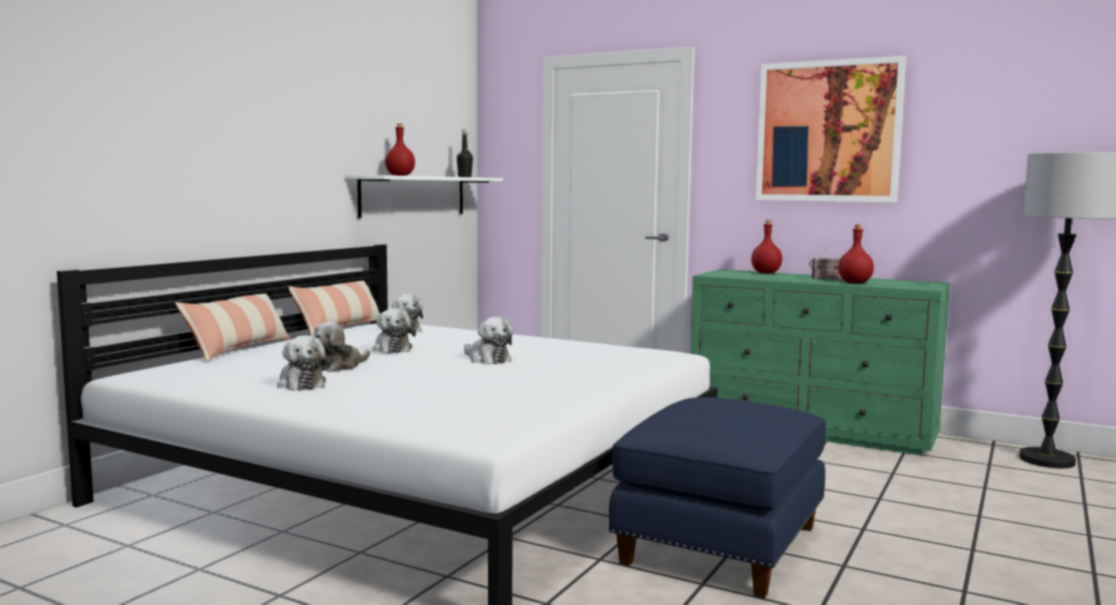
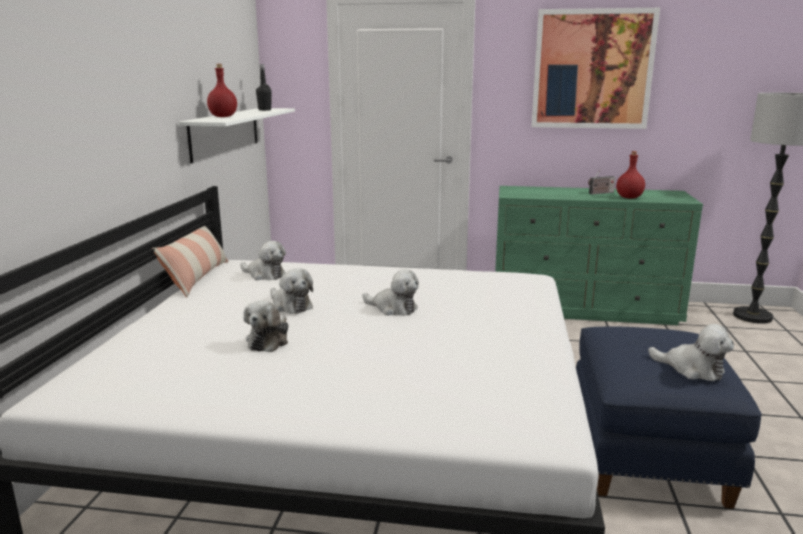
camera: 20 degrees left, 10 degrees up
pillow [175,293,290,363] -> none
plush toy [277,336,330,391] -> plush toy moved to [648,324,734,381]
red bottle [751,220,782,273] -> none

